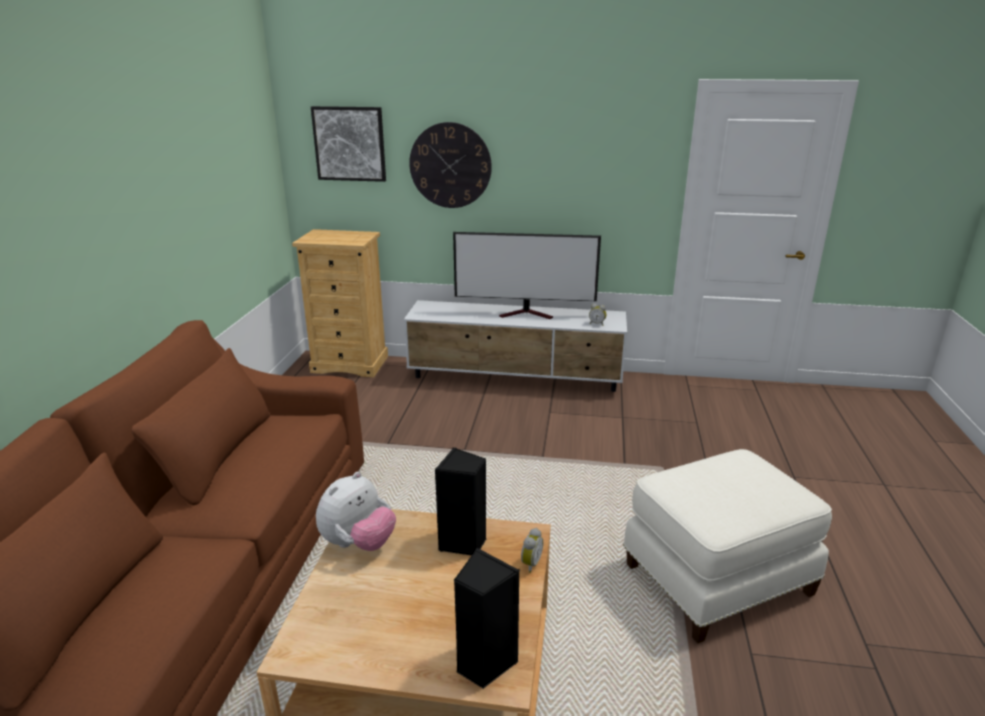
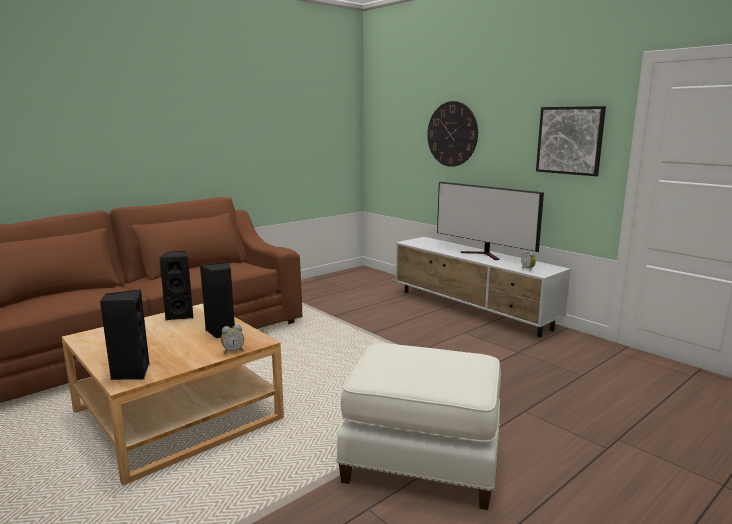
camera: 40 degrees right, 10 degrees down
beige dresser [292,229,388,377] -> none
picture [311,106,386,182] -> picture moved to [536,106,606,176]
plush toy [316,472,396,551] -> black speaker [159,251,194,320]

